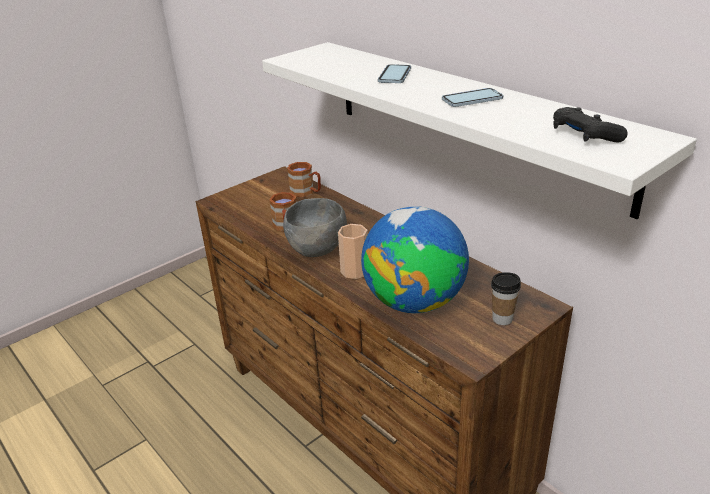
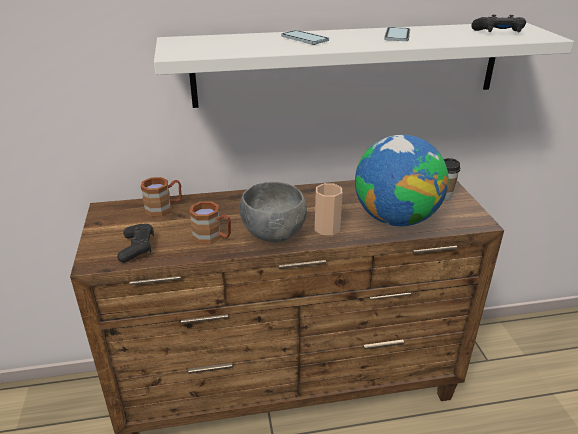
camera: 60 degrees left, 0 degrees up
none -> black game controller [117,224,154,263]

